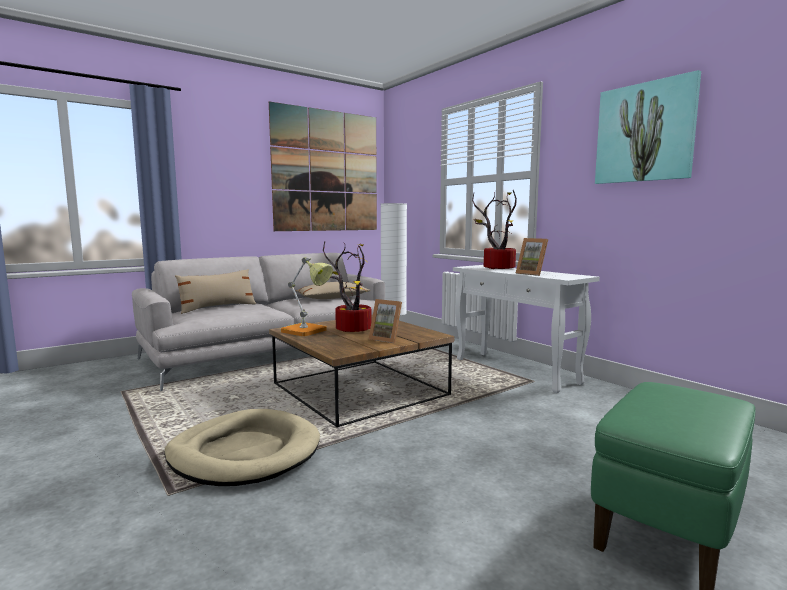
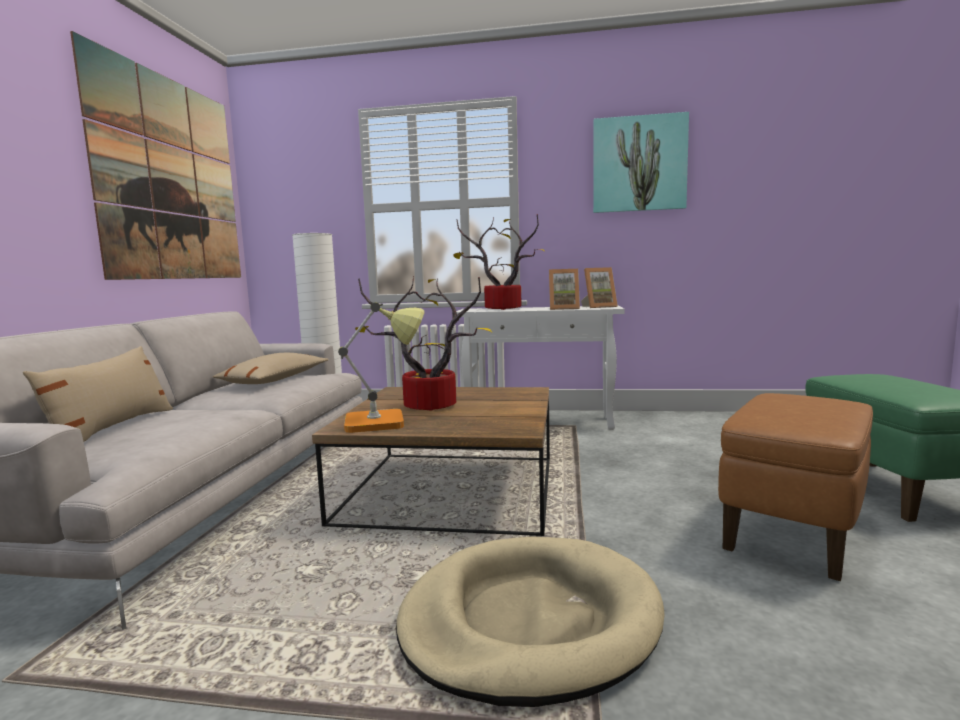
camera: 45 degrees left, 0 degrees up
picture frame [369,299,402,343] -> picture frame moved to [581,267,618,308]
none -> brown ottoman [718,393,873,581]

